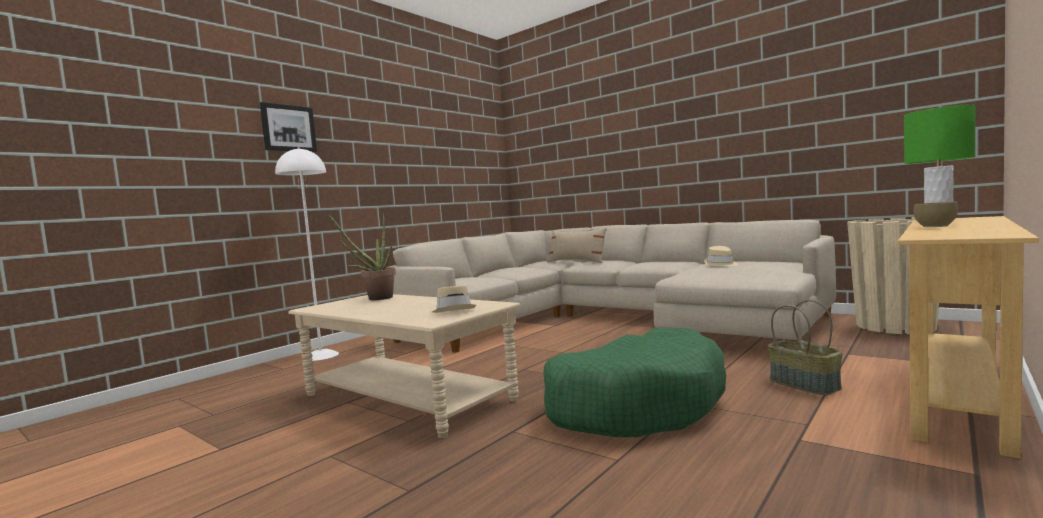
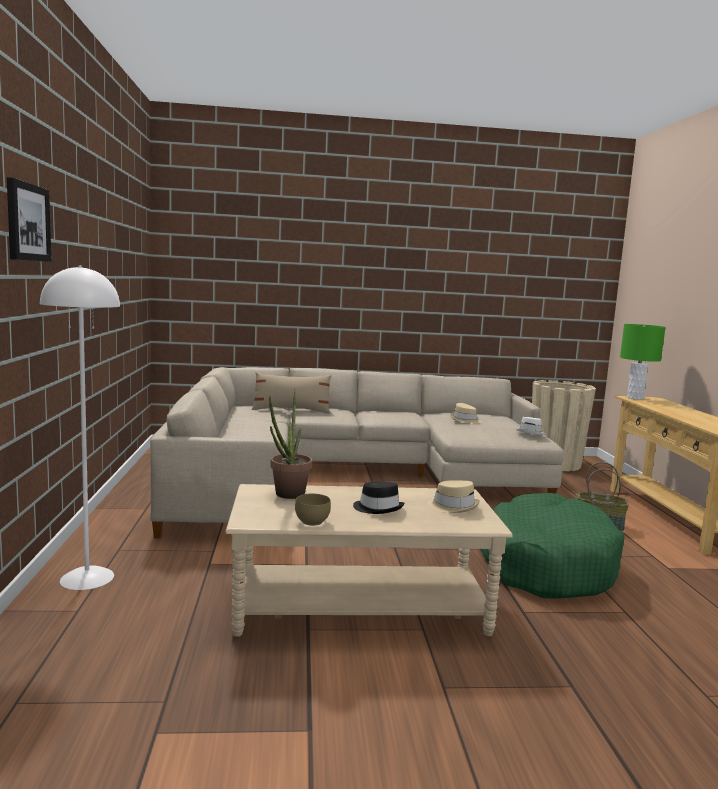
camera: 45 degrees left, 5 degrees up
brown bowl [914,202,958,227] -> brown bowl moved to [295,494,331,526]
none -> black hat [353,481,404,514]
none -> white hat [516,417,545,435]

